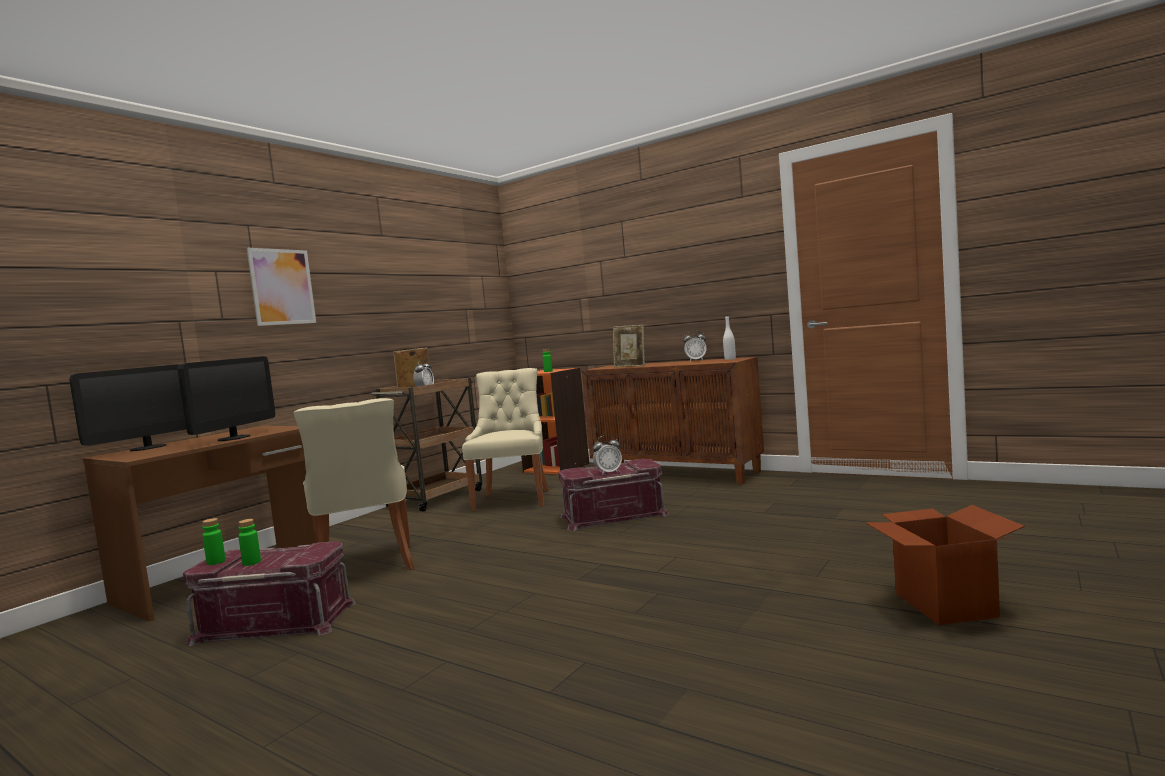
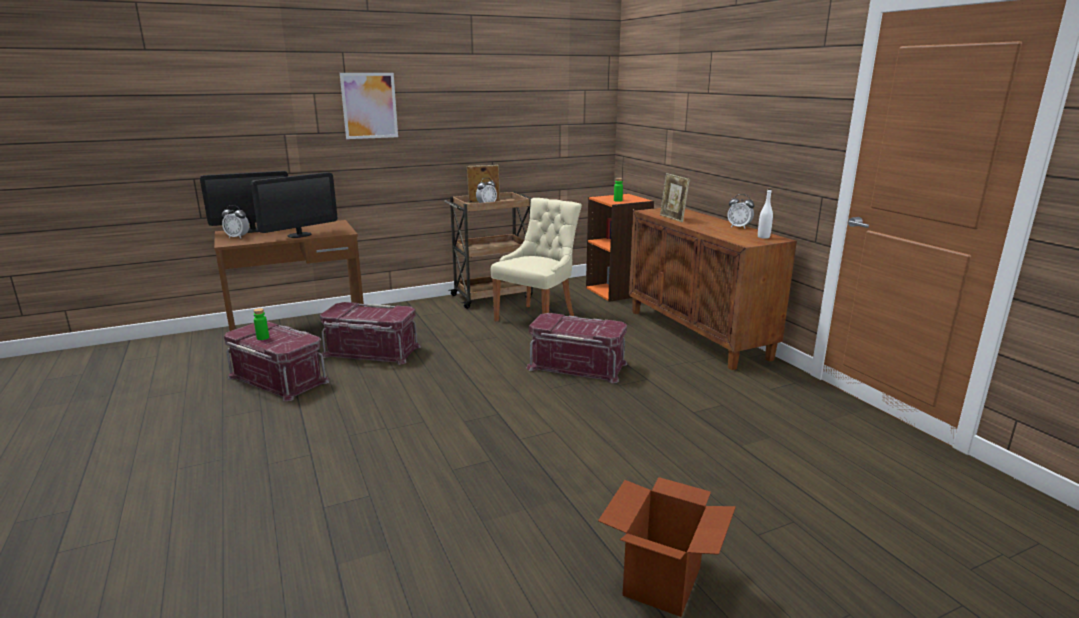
camera: 30 degrees right, 15 degrees up
green bottle [202,518,226,565] -> none
beige chair [294,398,414,570] -> red storage box [320,302,421,365]
alarm clock [593,435,622,475] -> alarm clock moved to [222,205,249,238]

